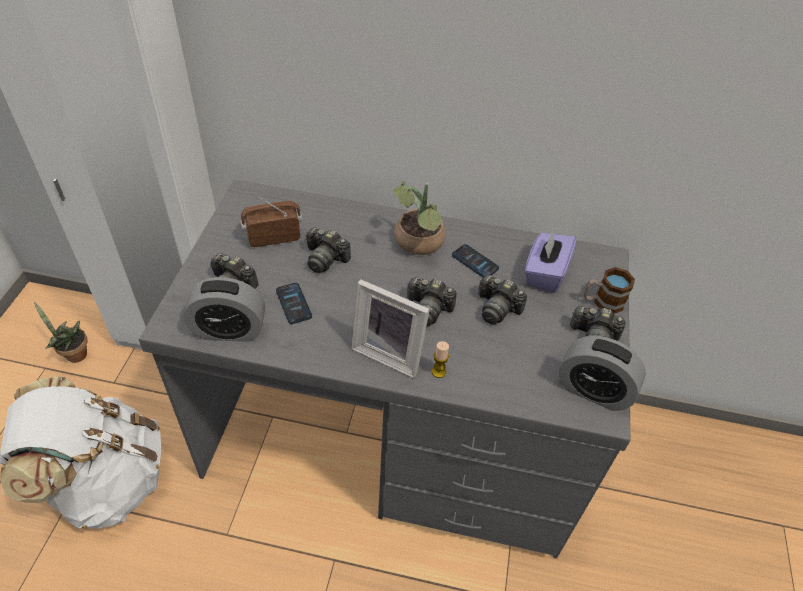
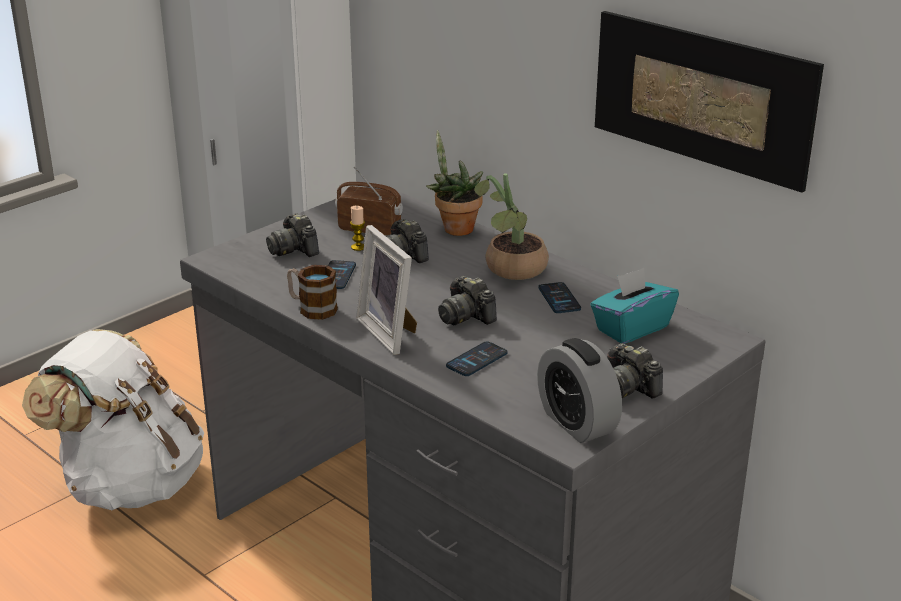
camera: 35 degrees right, 20 degrees down
potted plant [34,302,88,363] -> potted plant moved to [426,130,483,236]
alarm clock [184,277,265,342] -> none
candle [432,341,449,378] -> candle moved to [350,206,365,251]
camera [478,275,527,325] -> none
purple tissue box [525,231,577,293] -> turquoise tissue box [590,268,679,344]
mug [584,267,635,314] -> mug moved to [287,265,338,320]
none -> phone [446,341,507,376]
none -> picture [595,11,824,193]

